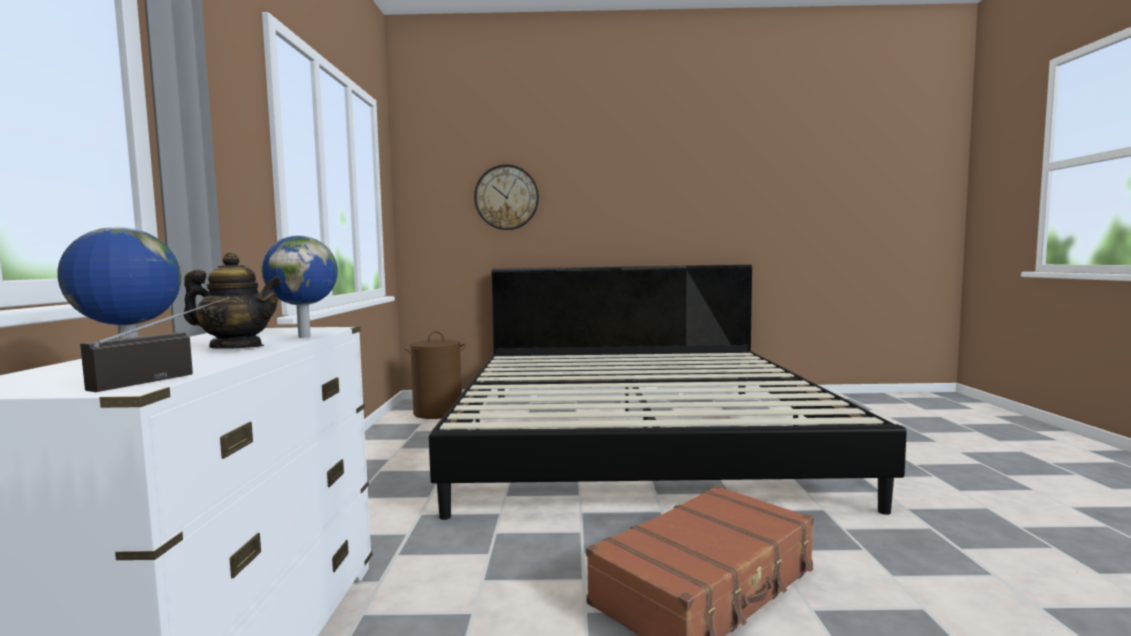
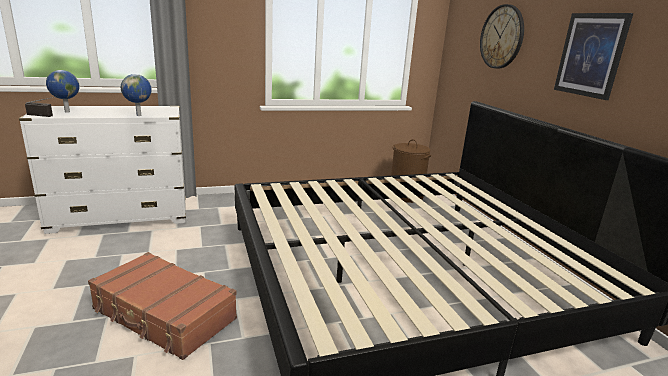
camera: 70 degrees right, 15 degrees up
teapot [184,253,282,349] -> none
none -> picture [554,13,633,100]

